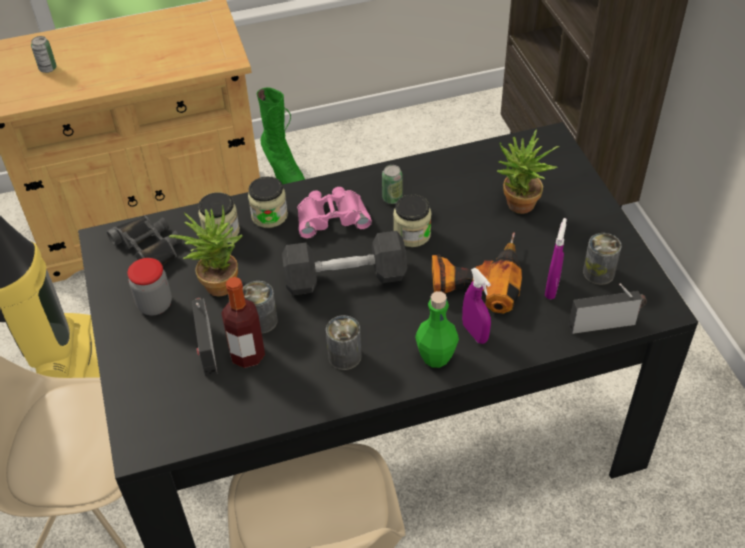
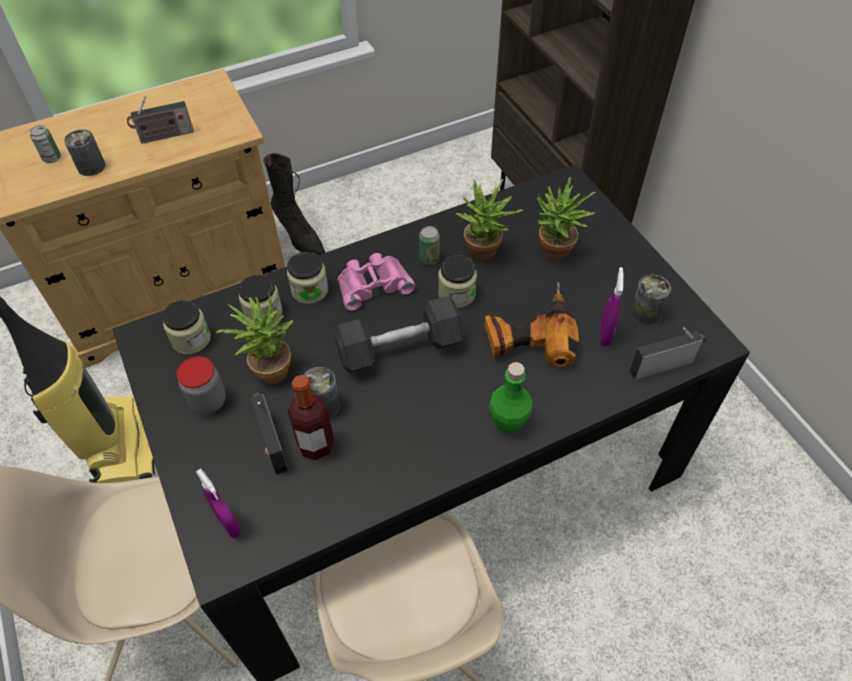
camera: 10 degrees left, 5 degrees up
black binoculars [107,215,182,266] -> jar [162,300,211,354]
green boot [256,87,305,184] -> black boot [263,153,325,255]
can [326,315,362,370] -> can moved to [64,129,106,176]
purple spray bottle [462,268,491,344] -> purple spray bottle moved to [196,469,241,538]
none -> radio [127,96,194,144]
none -> potted plant [455,179,523,261]

